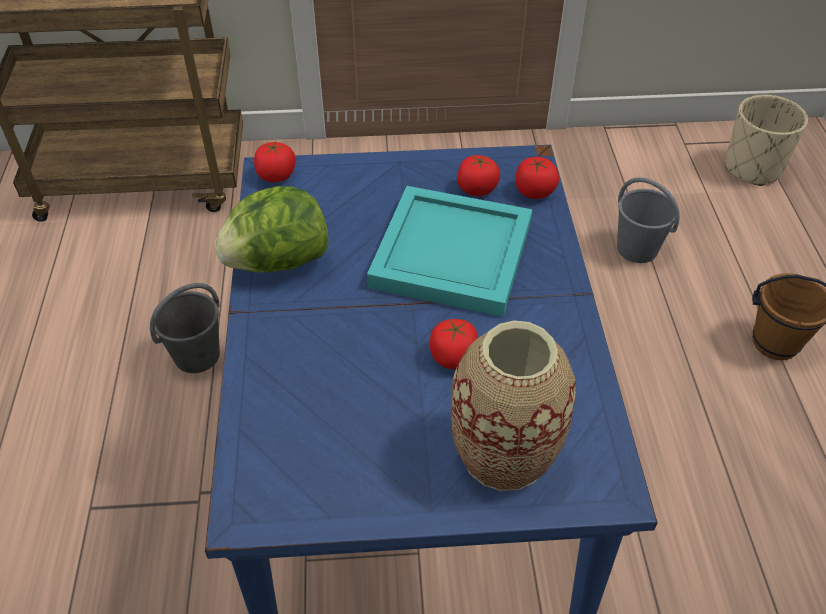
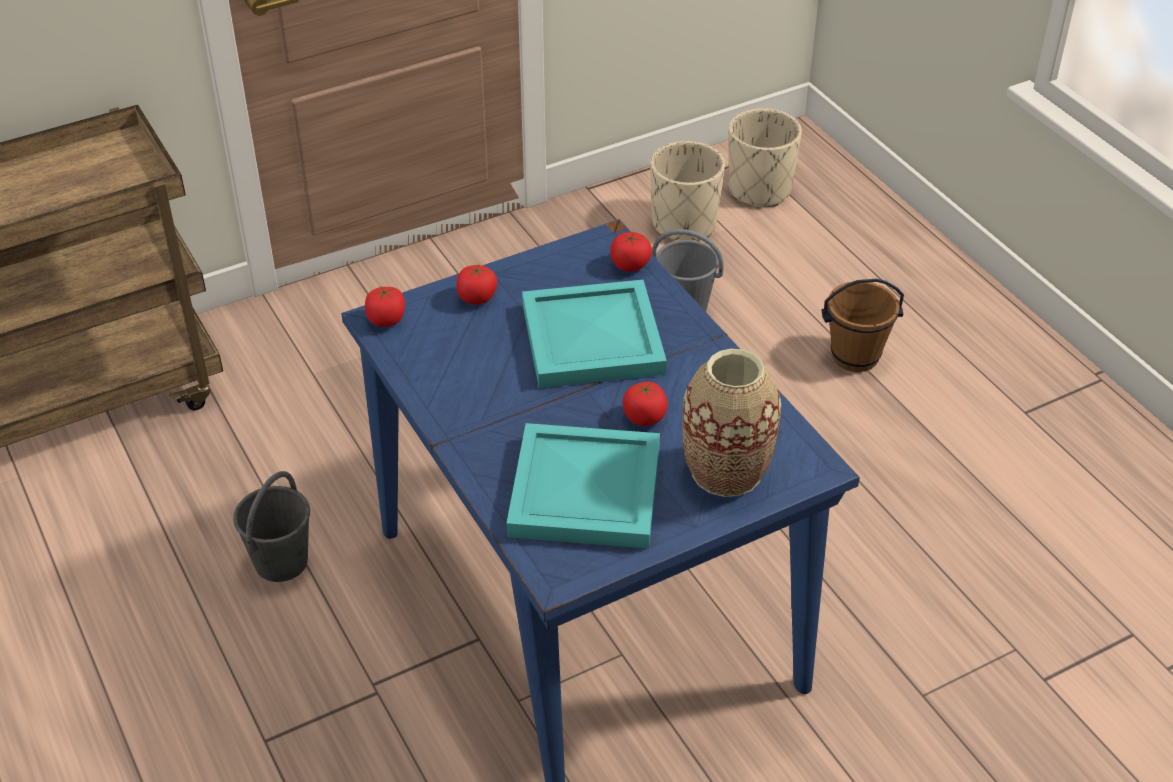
camera: 25 degrees left, 5 degrees down
lettuce [215,186,328,273] -> none
tomato [457,155,500,196] -> tomato moved to [456,265,497,305]
none -> turquoise tray [506,423,660,549]
none -> beige planter [650,141,725,240]

